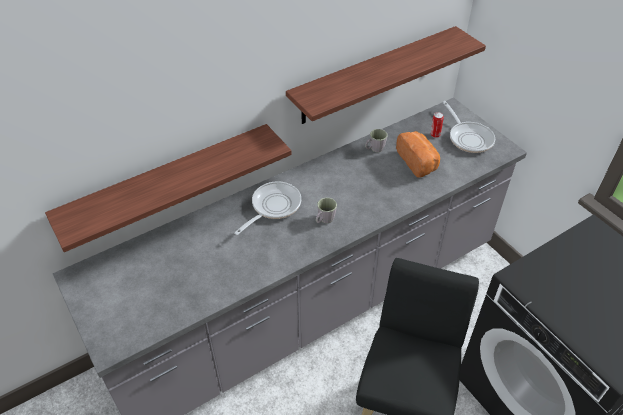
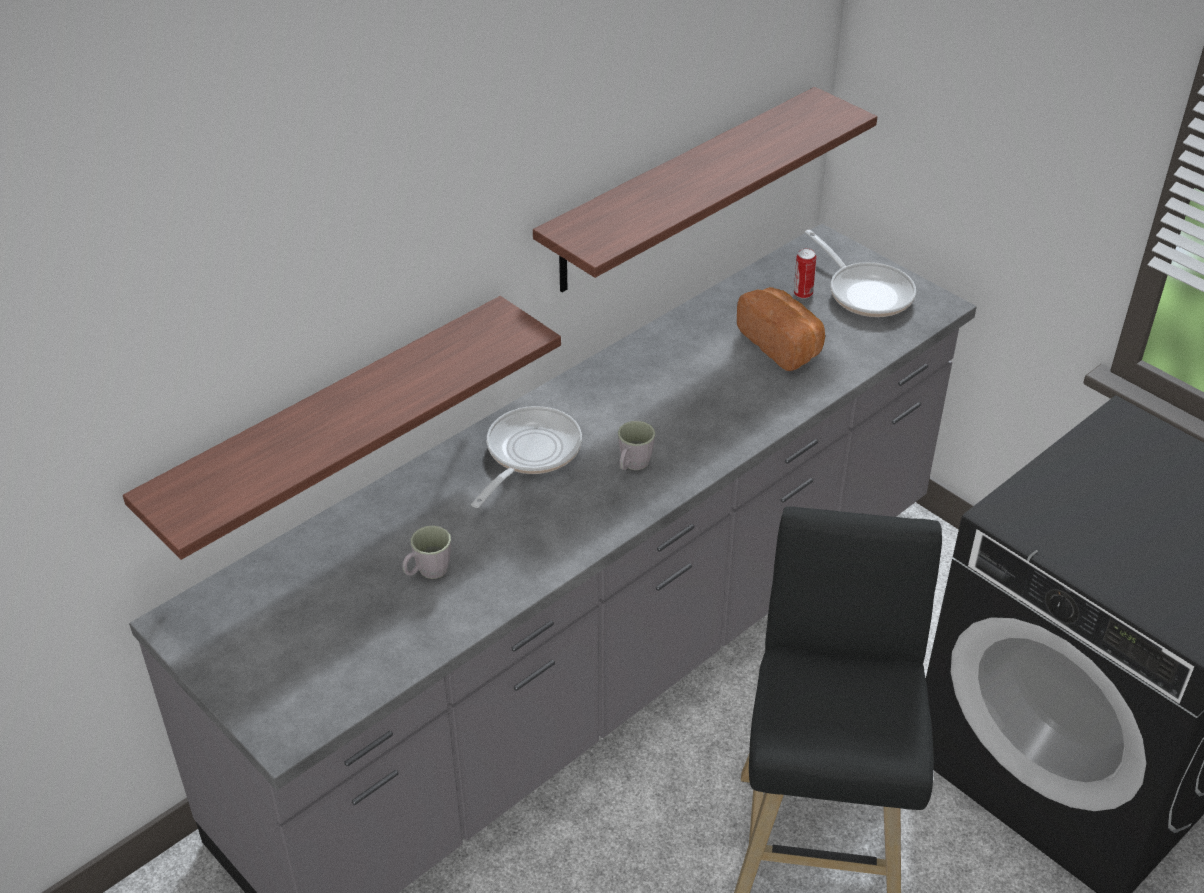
camera: 10 degrees left, 5 degrees down
grey mug [365,129,387,152] -> grey mug moved to [402,525,451,579]

